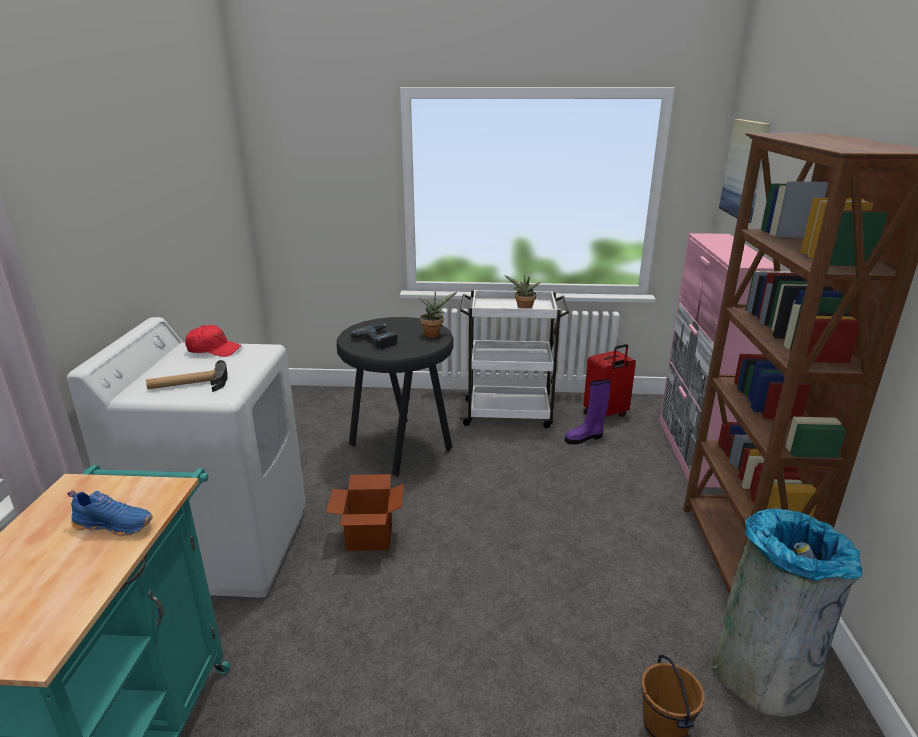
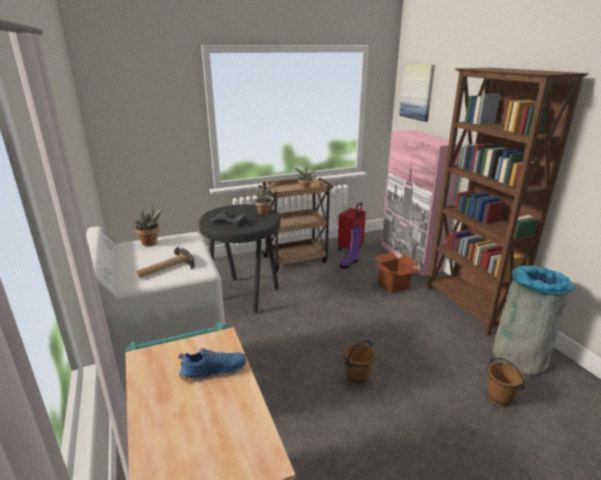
camera: 25 degrees left, 0 degrees up
red cap [185,325,242,357] -> potted plant [135,205,162,246]
cardboard box [326,474,404,551] -> cardboard box moved to [374,252,420,293]
white cart [460,290,569,428] -> brown cart [258,176,334,271]
none -> brown bucket [344,340,375,385]

